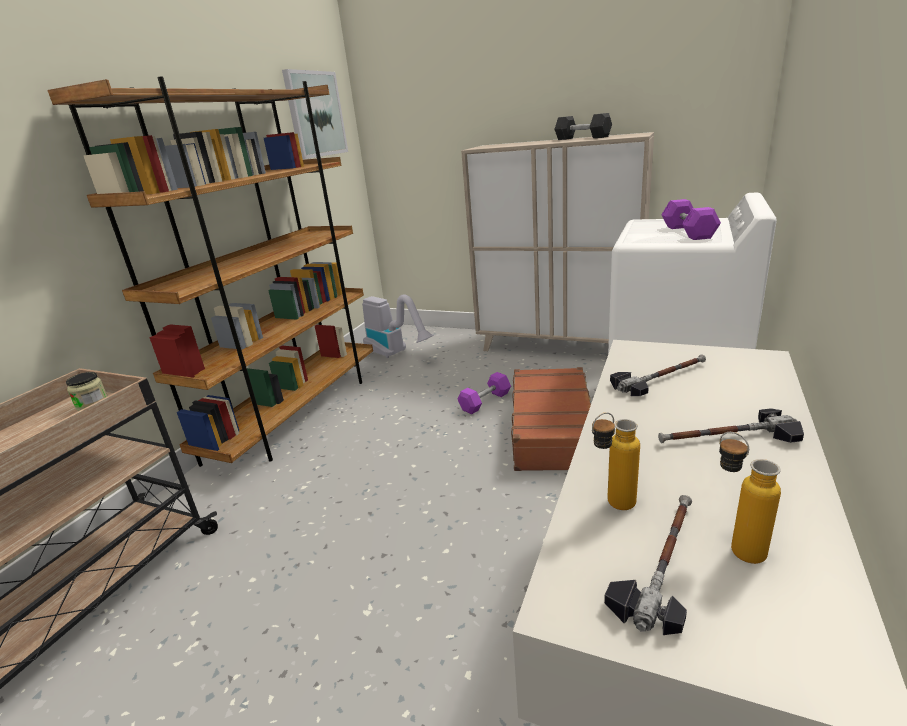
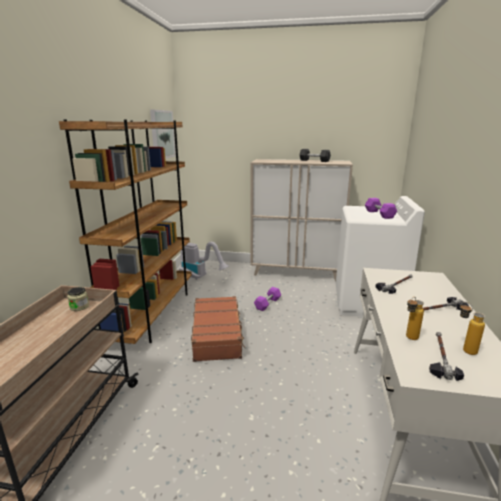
camera: 15 degrees left, 5 degrees down
brown suitcase [511,367,591,471] -> brown suitcase moved to [191,296,246,362]

